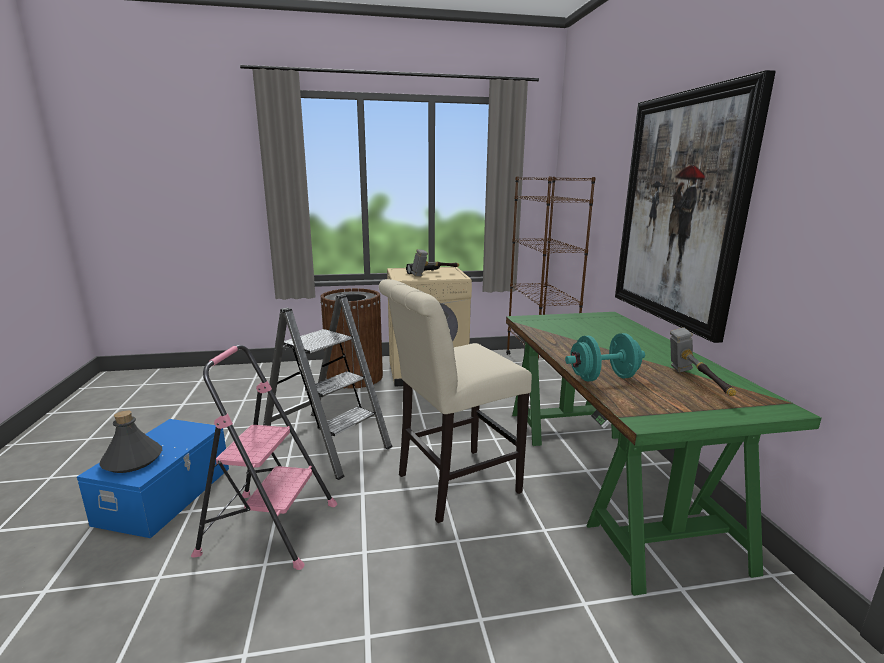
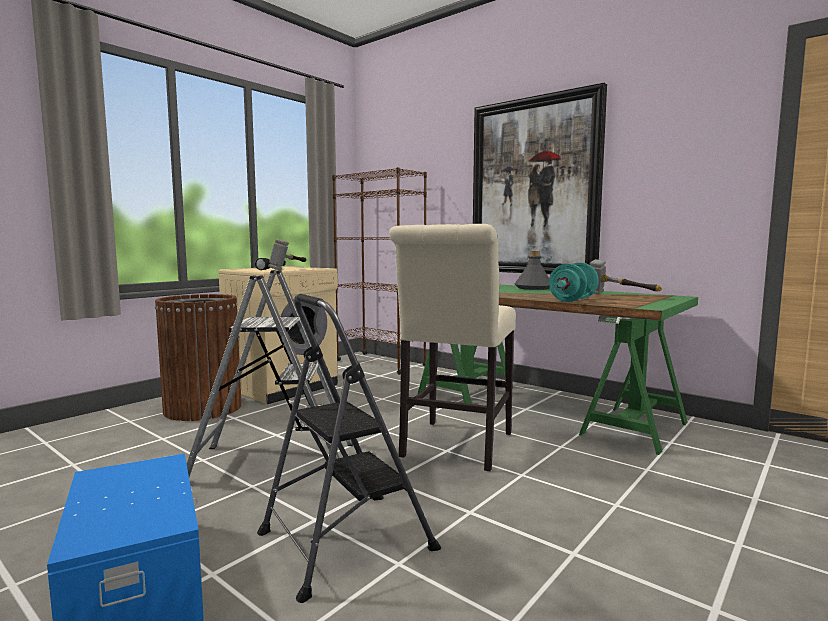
camera: 40 degrees left, 10 degrees down
grey bottle [99,410,162,473] -> grey bottle moved to [515,251,549,290]
pink step ladder [191,345,337,570] -> black step ladder [257,294,441,603]

